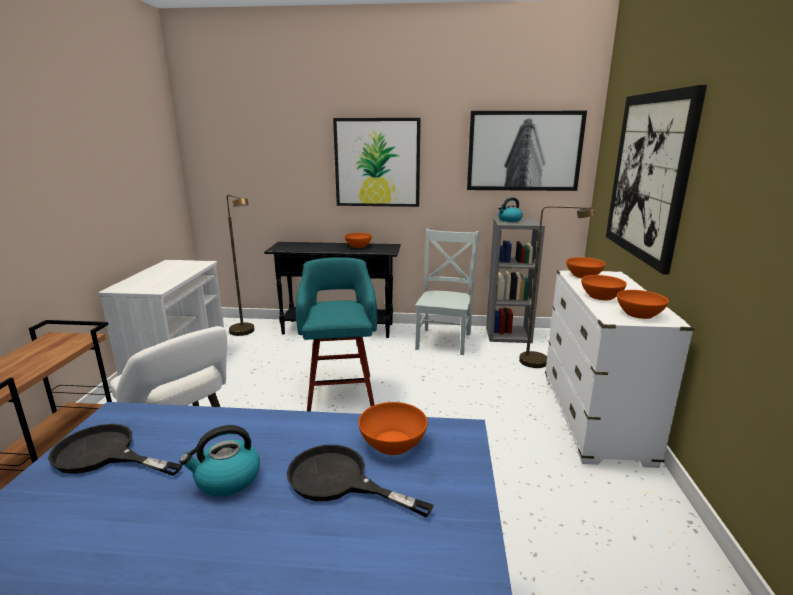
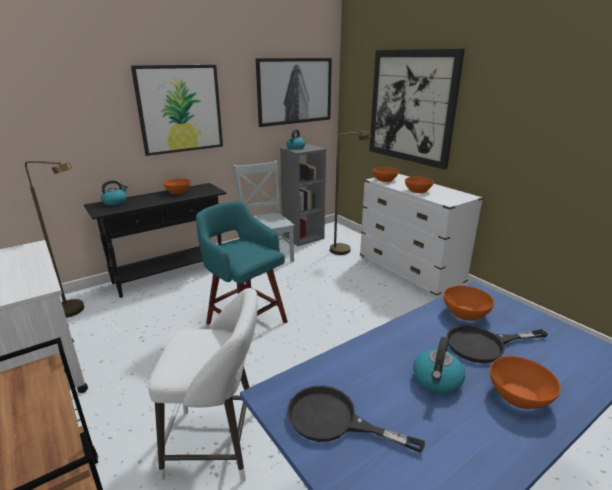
camera: 40 degrees left, 5 degrees up
black frying pan [48,424,182,476] -> black frying pan turned 45 degrees clockwise [287,386,425,453]
orange bowl [617,290,669,319] -> orange bowl moved to [490,356,561,409]
none -> kettle [101,180,128,205]

